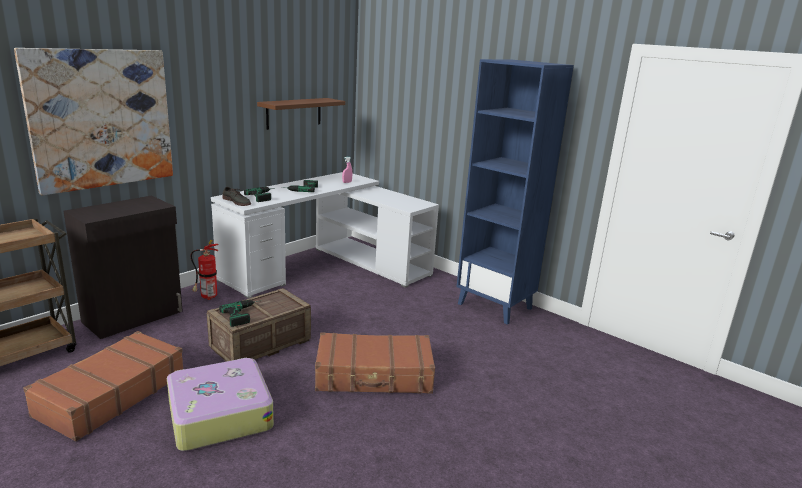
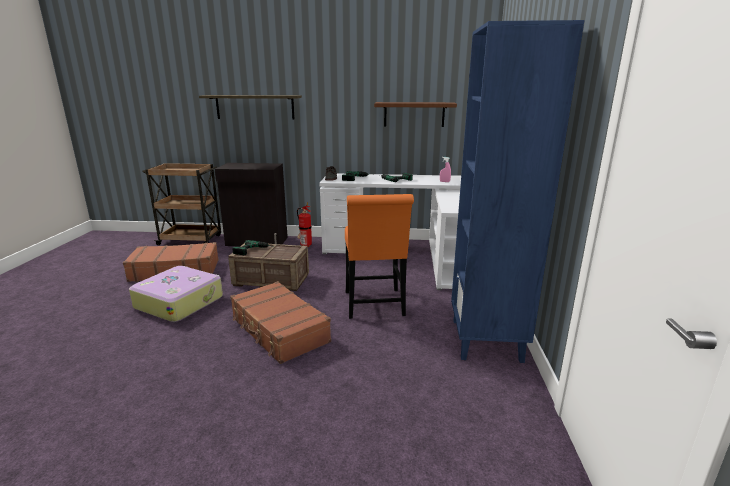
camera: 55 degrees right, 0 degrees up
picture [14,48,173,195] -> shelf [199,95,302,119]
none -> orange chair [345,194,414,319]

